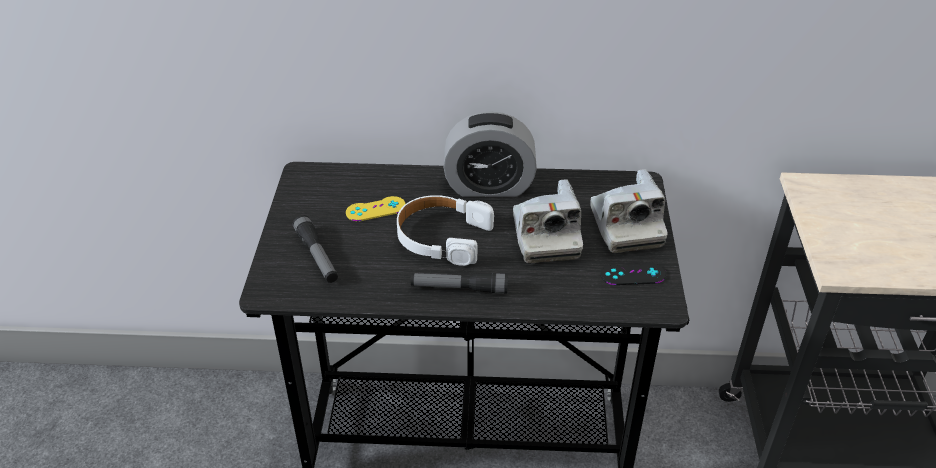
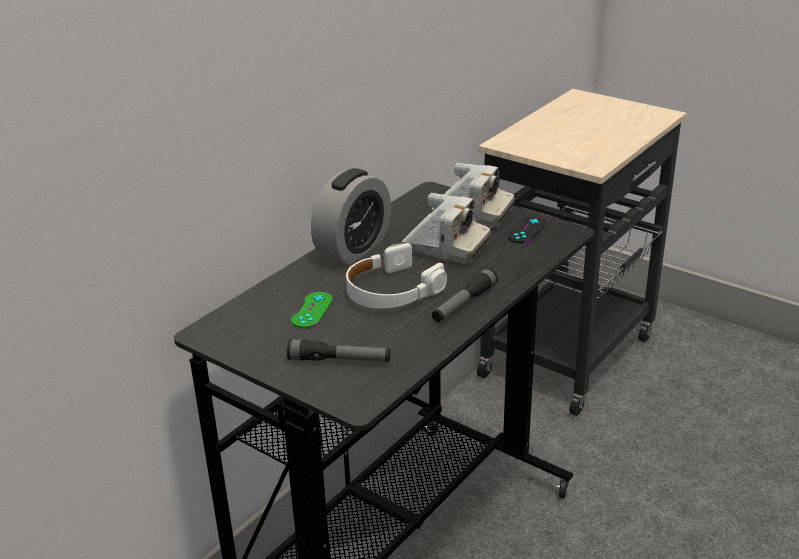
camera: 55 degrees left, 10 degrees down
yellow game controller [346,196,406,221] -> green game controller [291,292,333,328]

